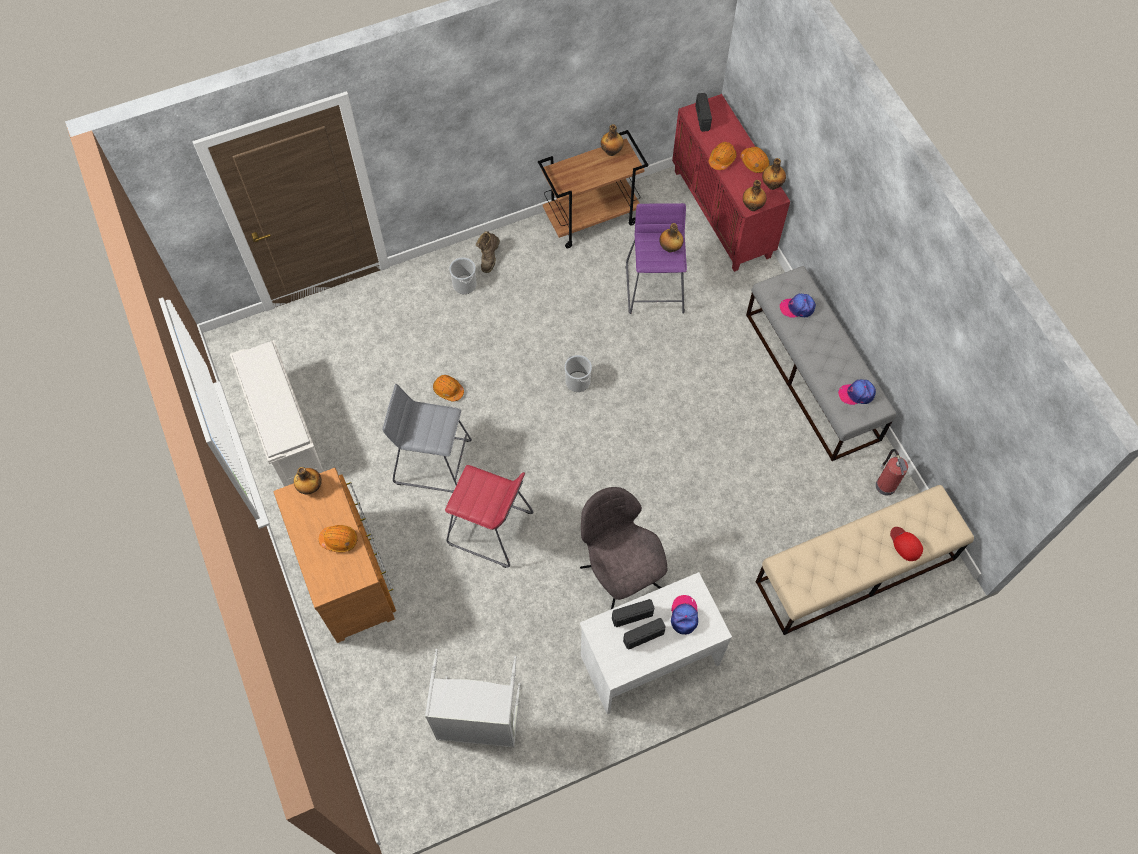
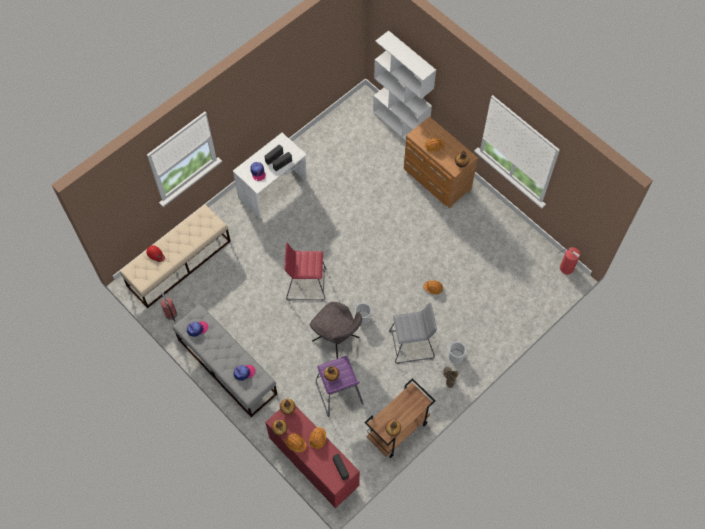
camera: 160 degrees right, 0 degrees up
white shoe rack [230,340,324,487] -> none
grey stool [382,384,472,493] -> grey stool moved to [389,302,437,364]
grey laundry basket [425,649,521,748] -> none
red stool [445,465,533,568] -> red stool moved to [284,242,327,301]
grey chair [580,487,667,609] -> grey chair moved to [310,302,362,359]
none -> white bookcase [373,31,436,140]
none -> fire extinguisher [558,247,580,274]

